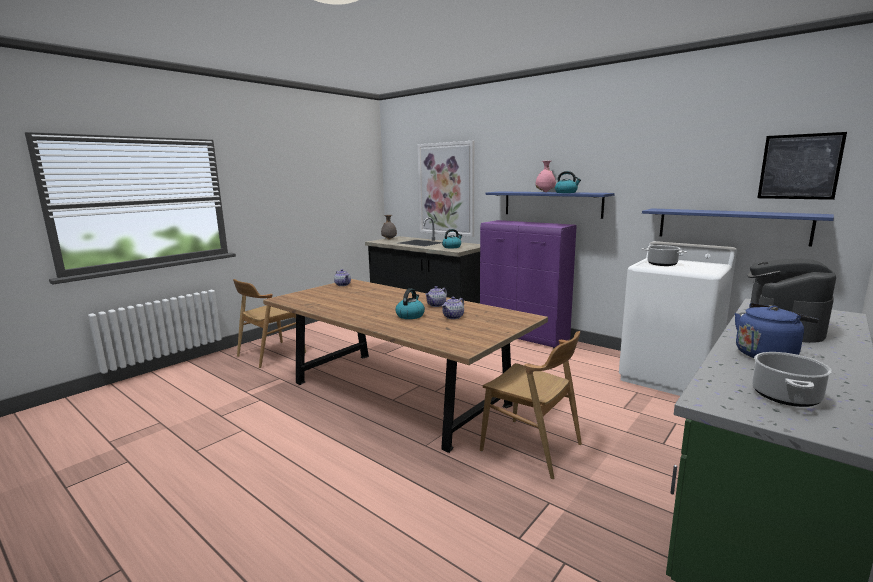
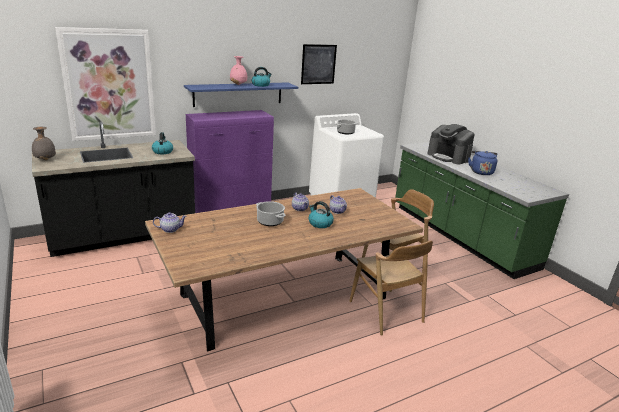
camera: 70 degrees left, 10 degrees up
brown chair [233,279,306,368] -> brown chair moved to [349,241,433,336]
blue shelf [642,208,834,247] -> none
cooking pot [752,352,832,407] -> cooking pot moved to [256,201,286,226]
picture [757,132,847,200] -> picture moved to [301,44,337,84]

